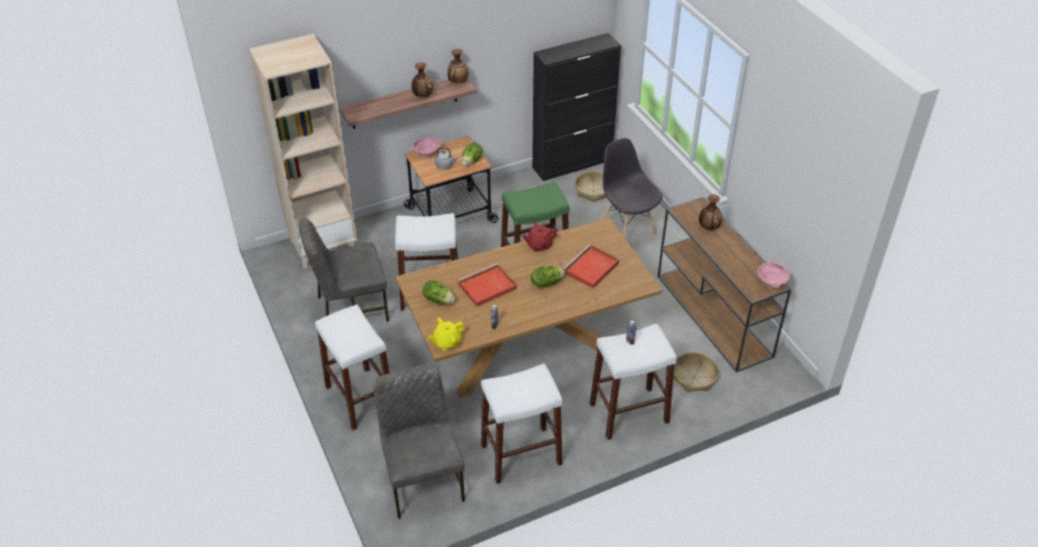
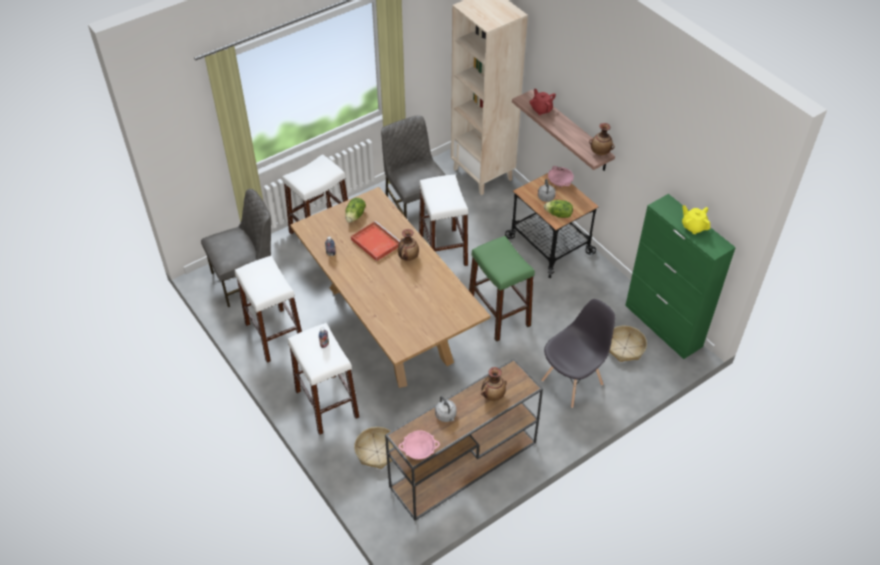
camera: 80 degrees right, 5 degrees up
vase [411,62,433,97] -> vase moved to [398,229,419,261]
yellow teapot [428,318,465,351] -> yellow teapot moved to [682,205,710,234]
red teapot [522,222,557,252] -> red teapot moved to [530,89,556,115]
lettuce [531,266,565,288] -> none
black cabinet [532,33,621,181] -> green cabinet [625,194,736,359]
red tray [563,244,619,289] -> none
none -> grey kettle [435,396,457,422]

